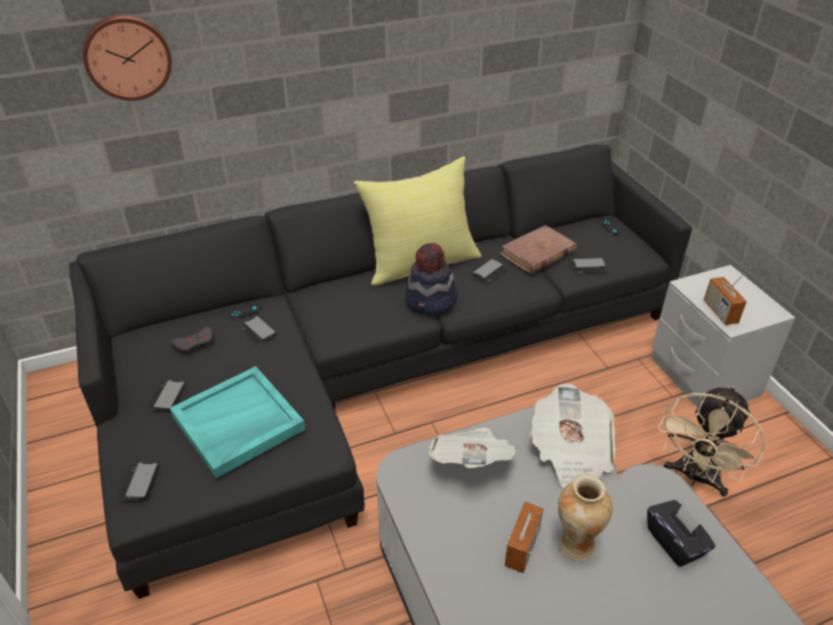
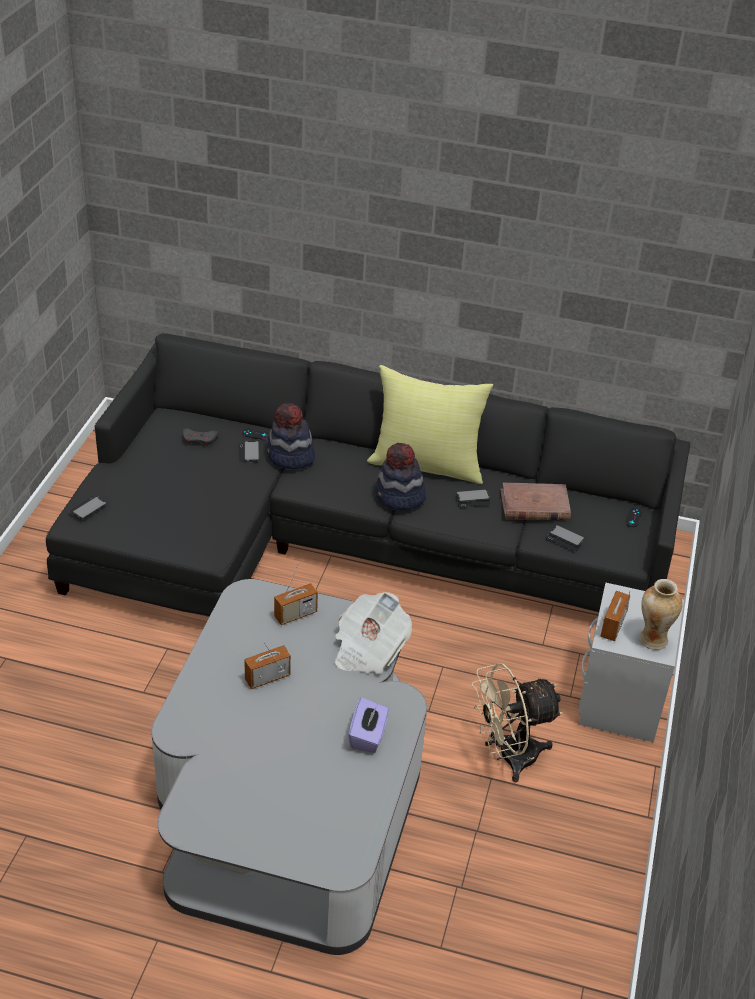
camera: 35 degrees right, 0 degrees up
wall clock [82,15,172,101] -> none
phone [147,379,185,411] -> none
turquoise tray [170,366,305,478] -> none
newspaper [428,427,518,468] -> radio [274,563,318,625]
vase [558,475,613,561] -> vase moved to [639,579,683,650]
black tissue box [647,500,715,567] -> purple tissue box [348,698,389,753]
none -> hat [267,403,315,469]

